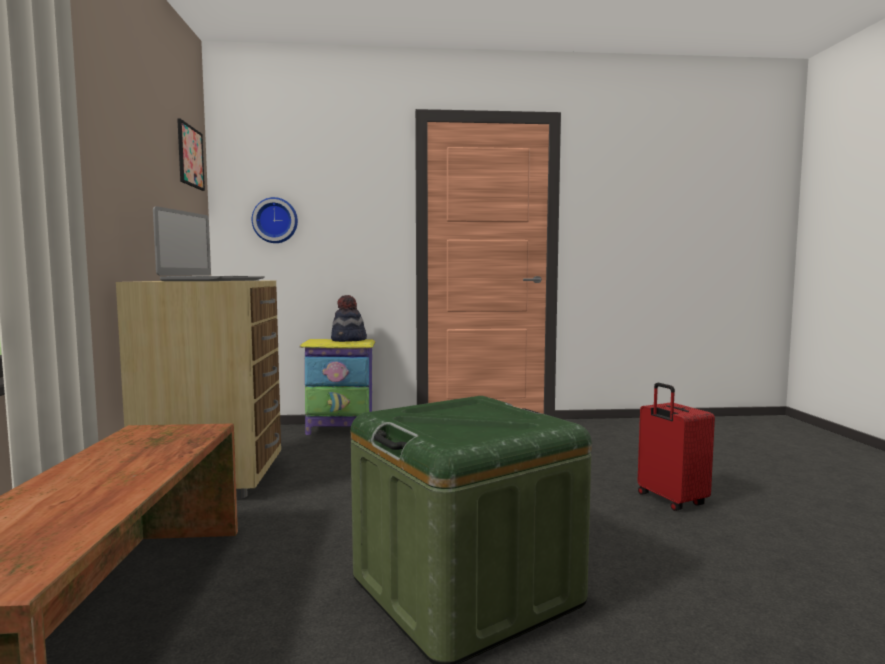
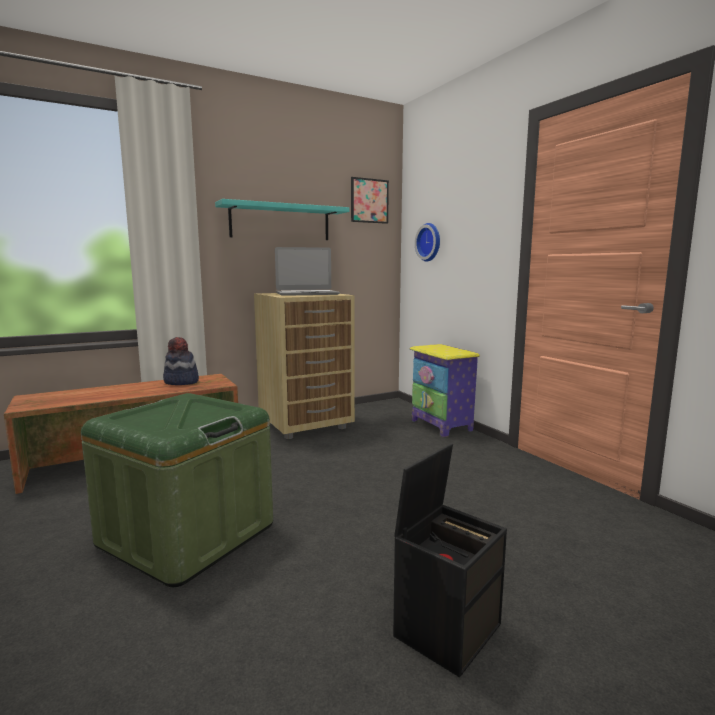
camera: 65 degrees right, 5 degrees up
hat [331,295,367,342] -> hat moved to [163,337,199,385]
red suitcase [638,383,715,511] -> black storage box [393,443,507,677]
none -> turquoise shelf [215,199,349,240]

